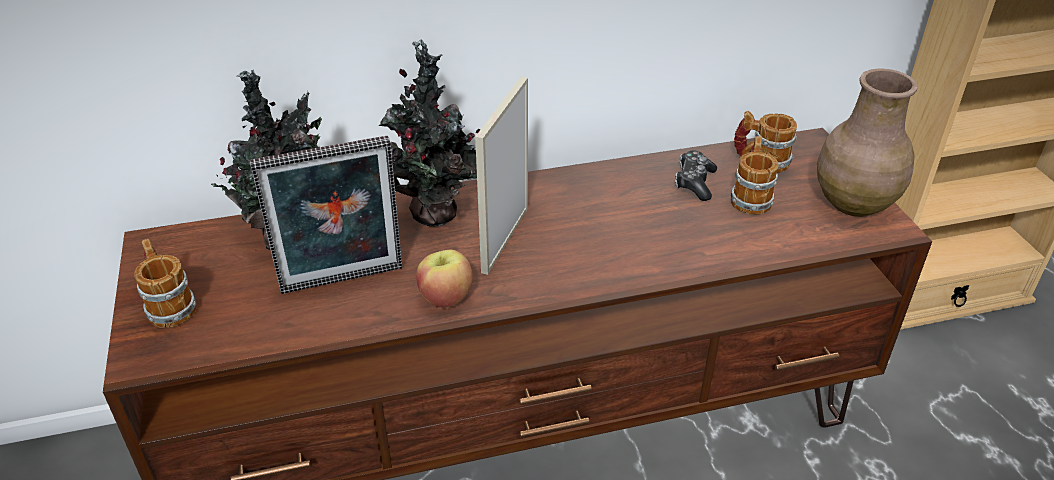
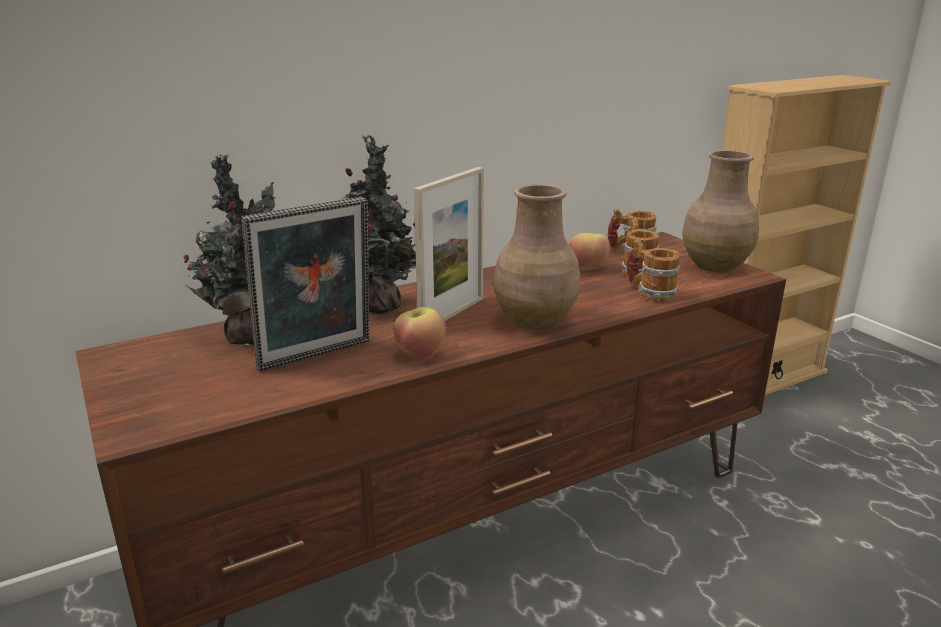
camera: 15 degrees left, 15 degrees down
mug [134,239,196,328] -> mug moved to [626,239,680,302]
picture frame [475,77,528,275] -> picture frame turned 150 degrees counterclockwise [414,167,484,321]
game controller [675,151,717,201] -> apple [569,233,610,270]
none -> brown vase [493,184,580,330]

